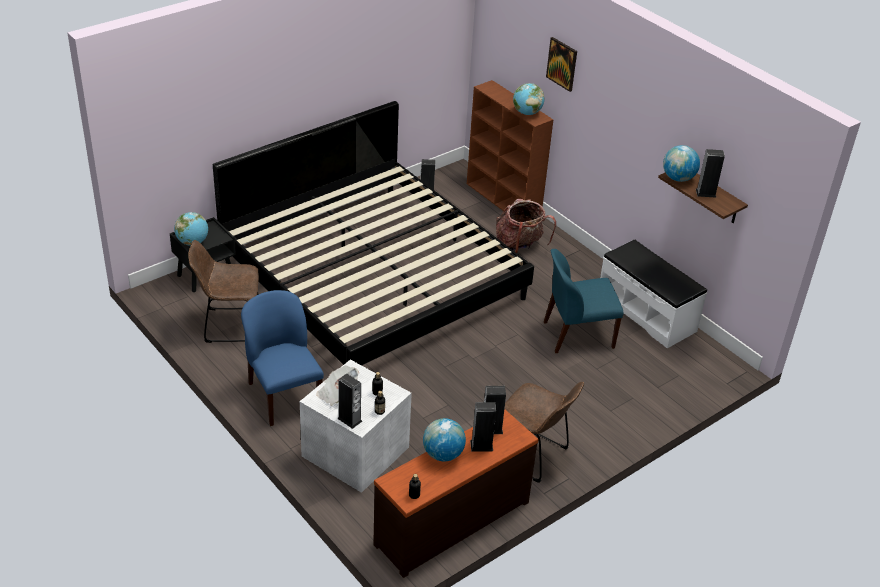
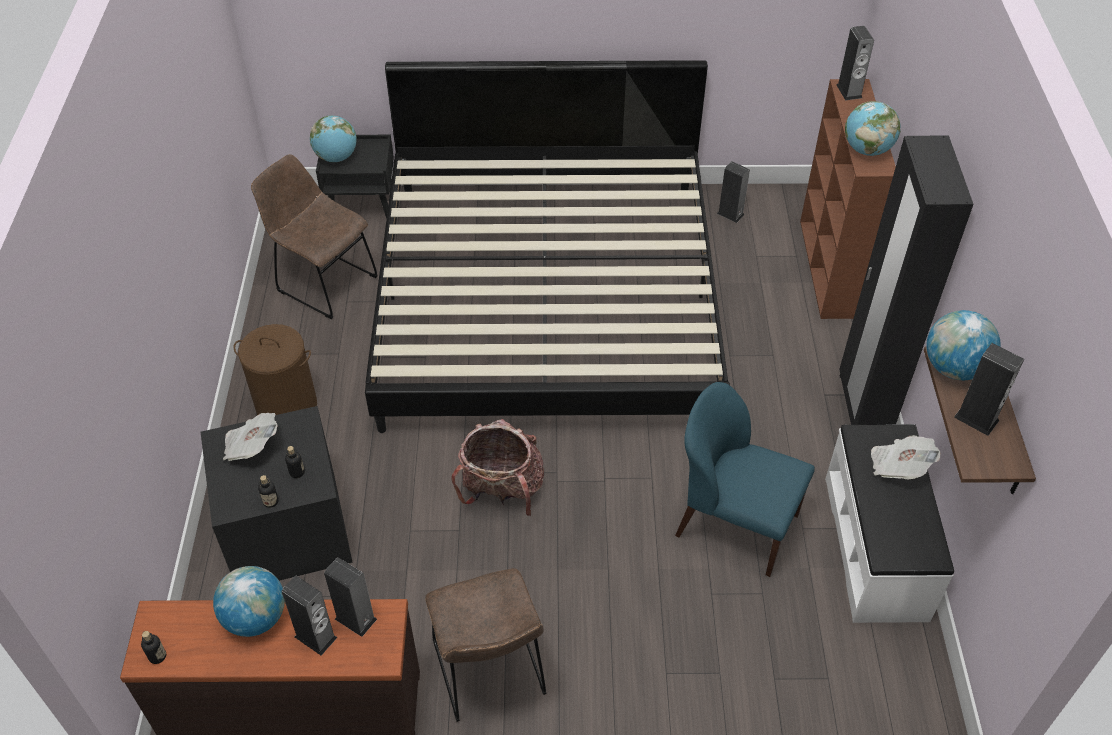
camera: 40 degrees right, 10 degrees up
blue chair [241,290,324,426] -> brown laundry basket [234,324,317,415]
white storage box [300,359,412,493] -> black storage box [201,406,353,581]
speaker [337,374,362,429] -> speaker moved to [837,26,874,100]
backpack [496,199,556,253] -> backpack moved to [451,419,544,516]
picture [546,37,577,92] -> none
none -> black wardrobe [839,136,973,425]
none -> newspaper [871,435,941,480]

